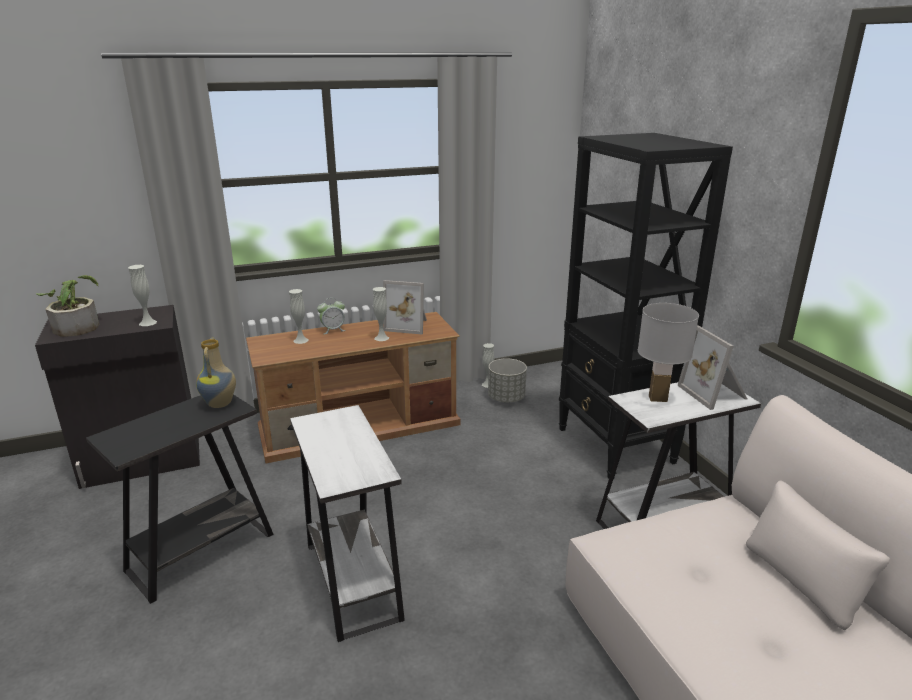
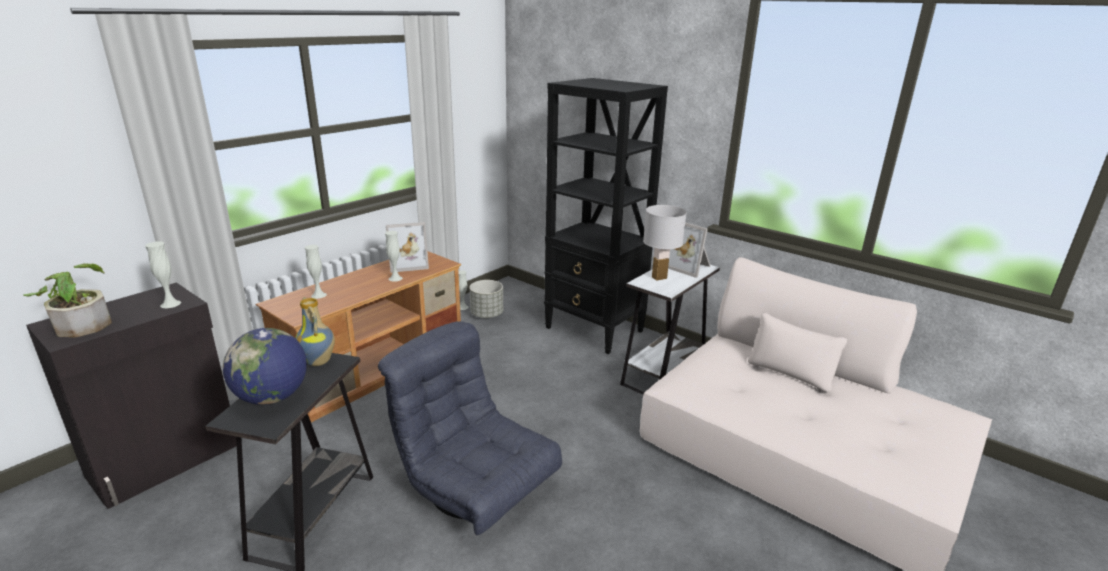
camera: 30 degrees left, 0 degrees up
white side table [290,405,405,642] -> grey armchair [378,321,562,535]
alarm clock [317,298,346,334] -> none
none -> globe [223,328,307,405]

